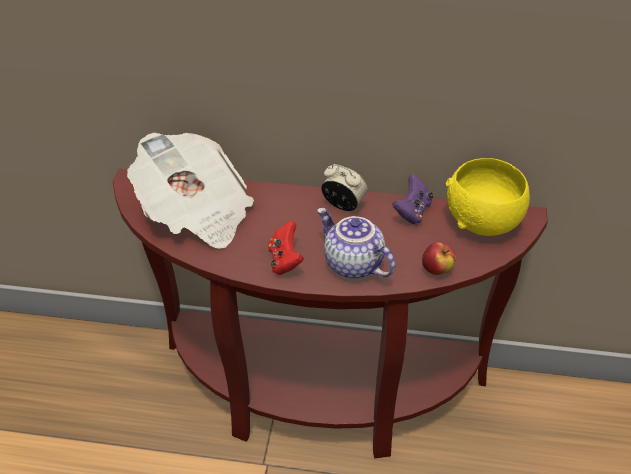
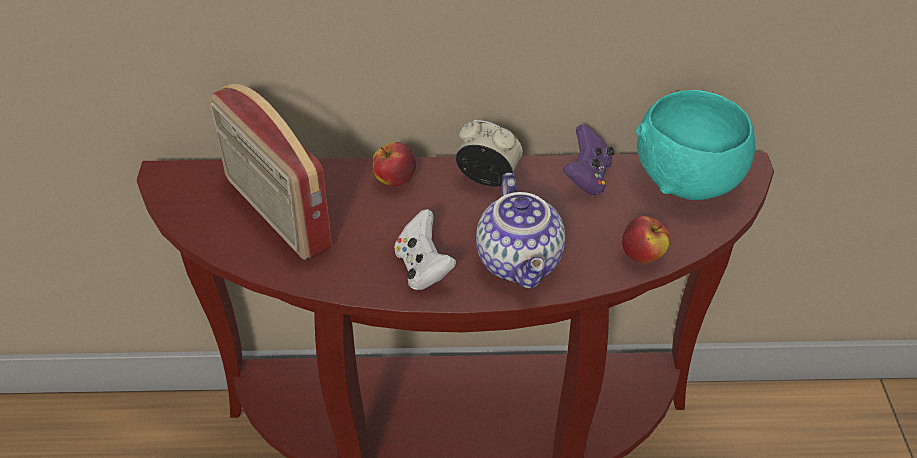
camera: 10 degrees left, 0 degrees up
newspaper [127,133,254,249] -> radio [209,84,332,260]
red game controller [268,221,304,275] -> white game controller [394,209,456,290]
teapot [317,208,395,279] -> teapot turned 135 degrees counterclockwise [476,172,565,288]
yellow bowl [446,158,530,236] -> turquoise bowl [636,90,755,200]
none -> apple [373,142,416,186]

